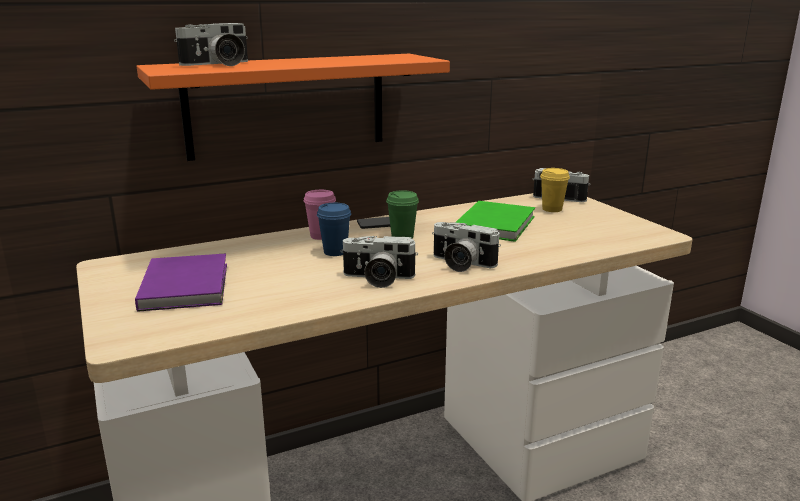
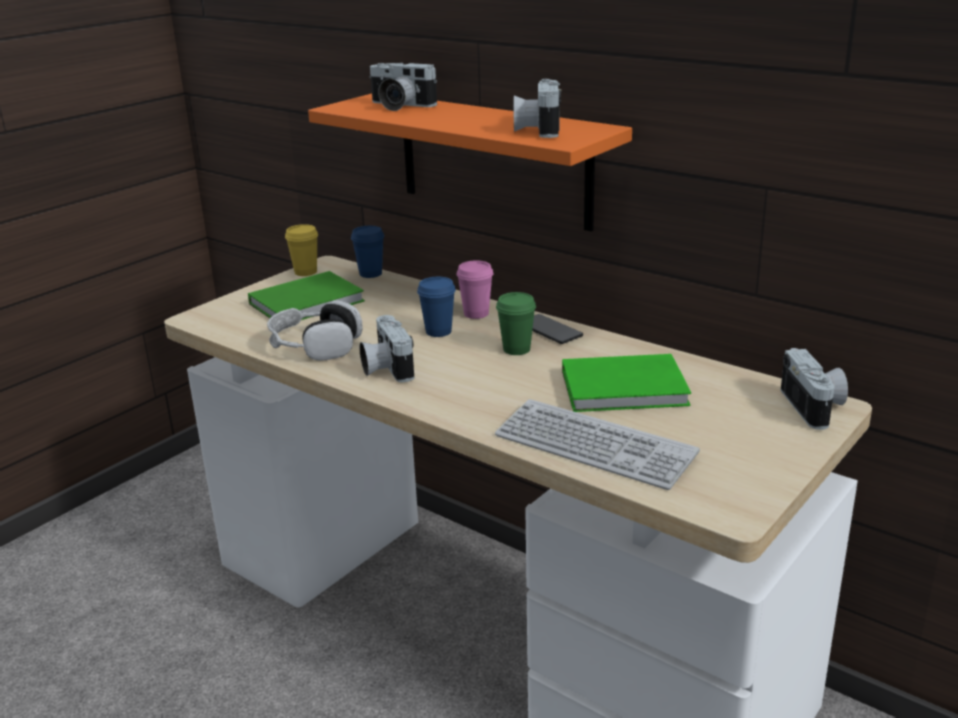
camera: 65 degrees right, 5 degrees up
purple book [135,253,227,312] -> green book [248,271,365,320]
camera [432,222,501,272] -> camera moved to [514,79,561,138]
yellow cup [540,168,570,212] -> yellow cup moved to [285,224,318,276]
none -> headphones [267,300,363,361]
none -> blue cup [351,226,384,278]
none -> keyboard [495,399,700,490]

